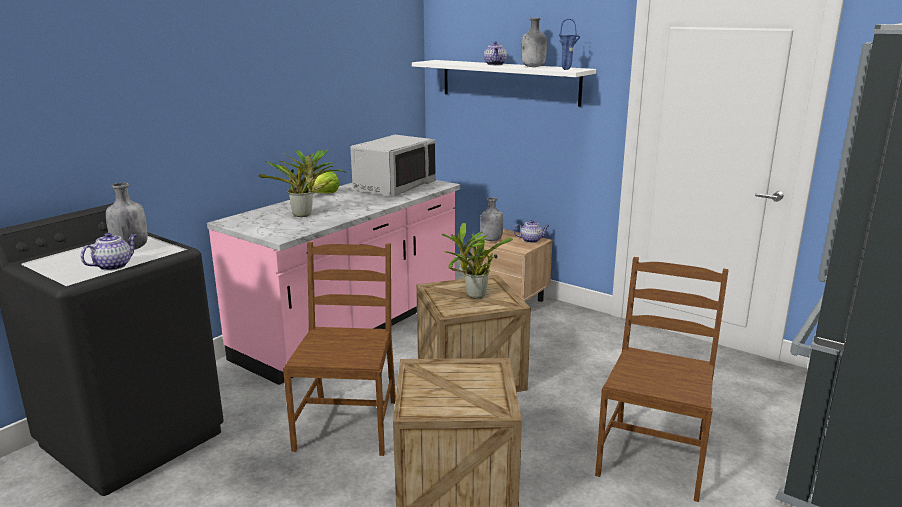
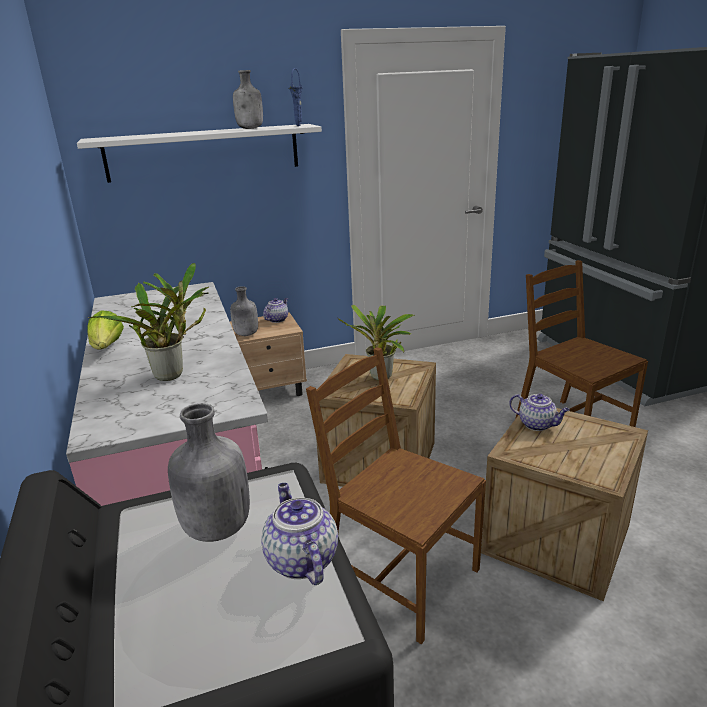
camera: 55 degrees left, 5 degrees up
grey microwave [351,135,436,196] -> none
teapot [484,41,507,65] -> teapot moved to [509,394,570,431]

